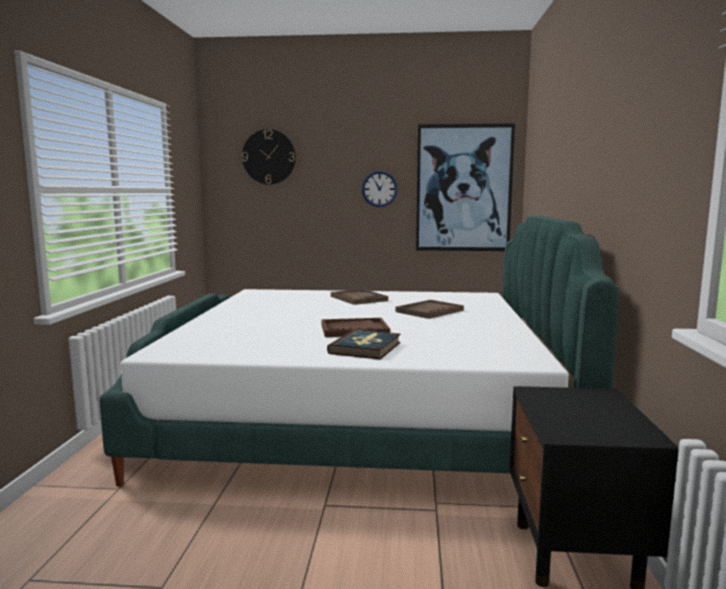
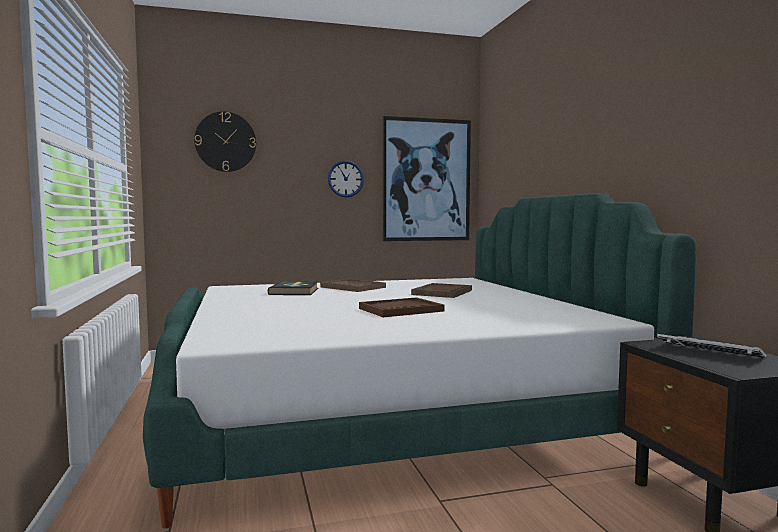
camera: 20 degrees left, 5 degrees down
book [327,330,401,359] -> book moved to [268,281,318,295]
none -> keyboard [657,334,767,358]

